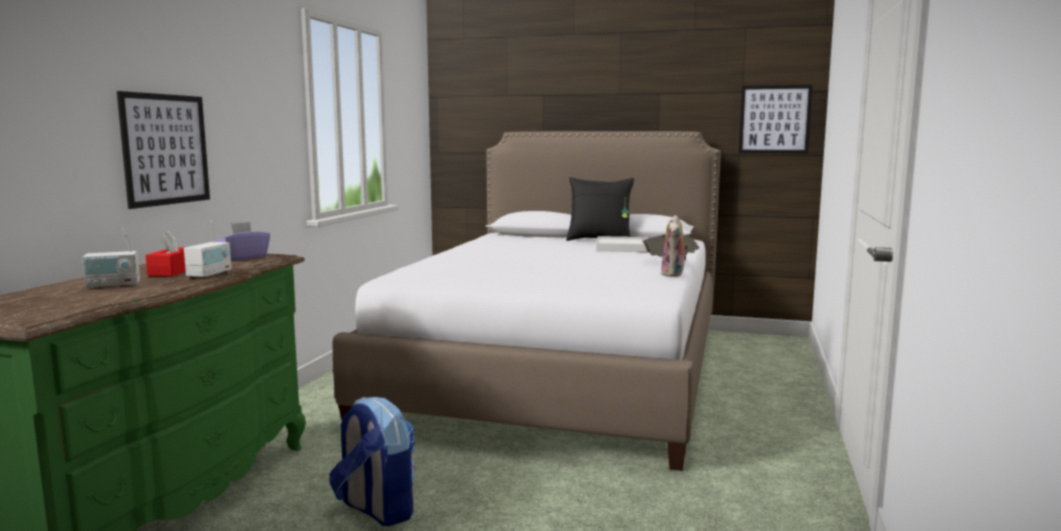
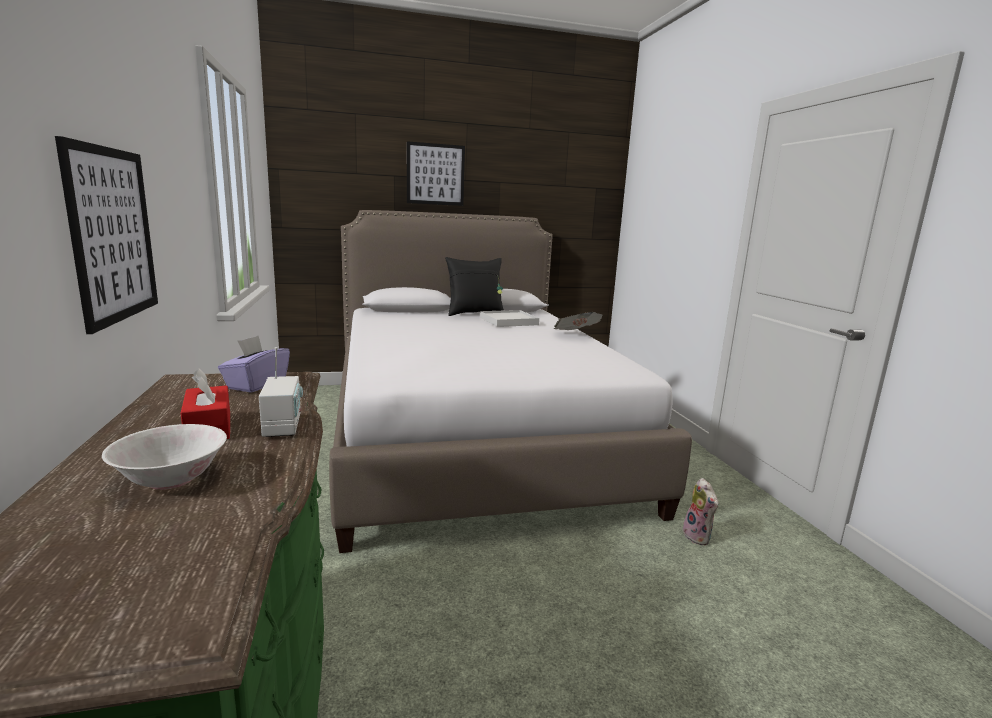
camera: 30 degrees left, 5 degrees up
radio [82,228,140,289] -> white bowl [102,424,227,490]
backpack [329,397,415,526] -> none
plush toy [661,215,689,277] -> plush toy moved to [683,478,719,545]
picture [739,85,813,154] -> picture moved to [407,141,465,206]

